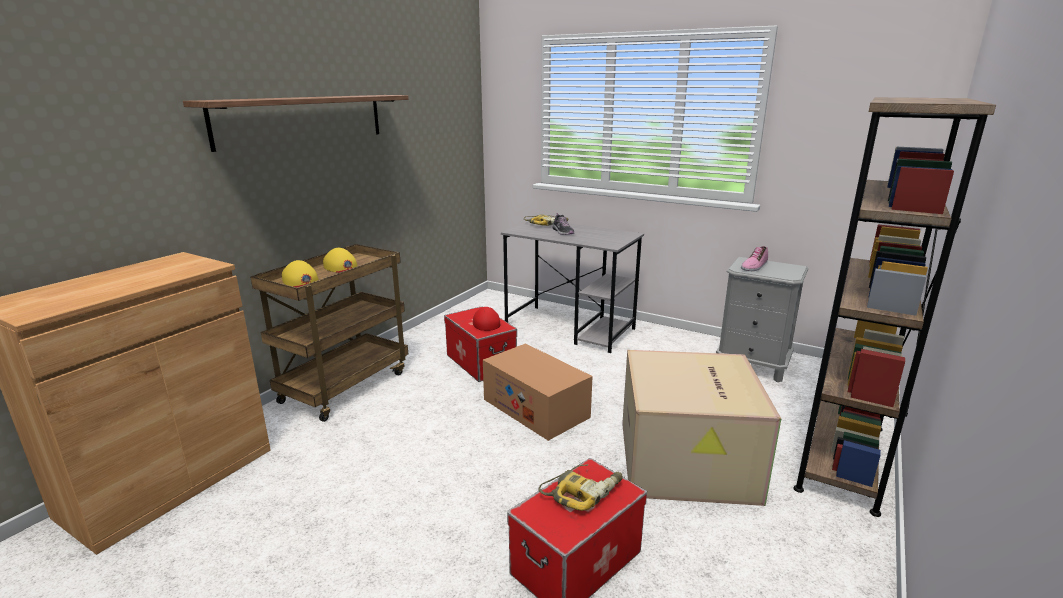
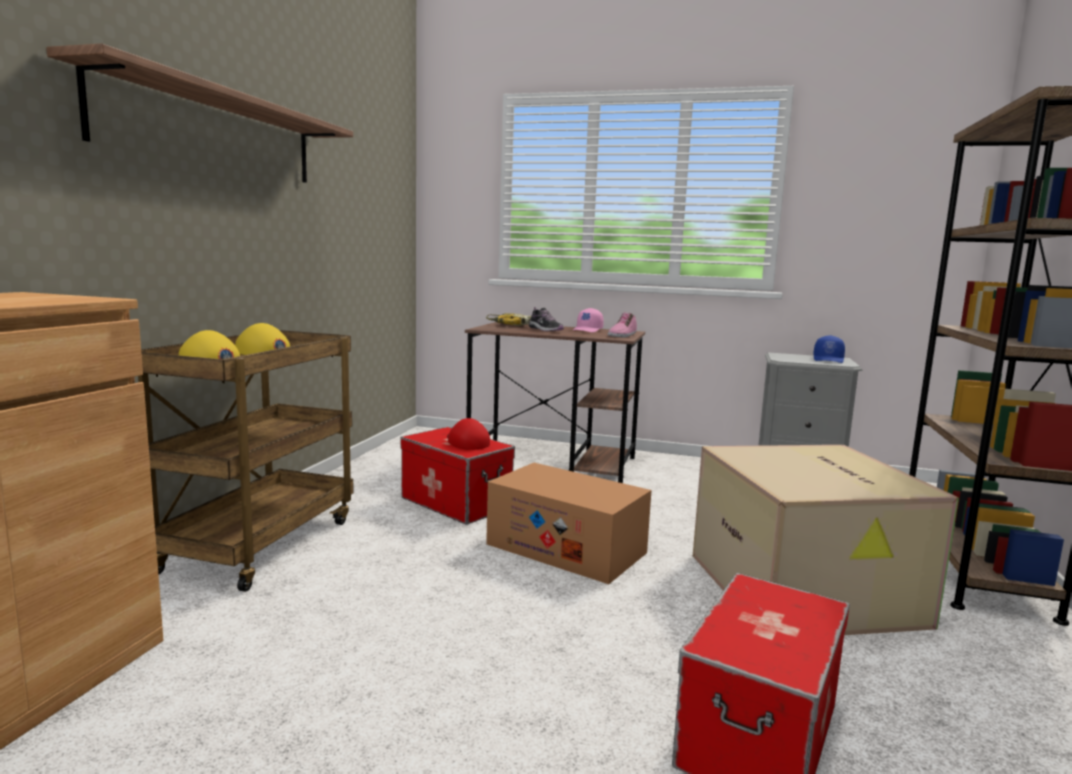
camera: 15 degrees left, 10 degrees down
grey desk [501,222,644,353] -> brown desk [465,322,645,483]
power drill [538,464,623,511] -> none
shoe [741,246,768,271] -> shoe moved to [608,313,637,337]
none -> pink cap [572,308,604,333]
none -> blue cap [813,335,845,363]

